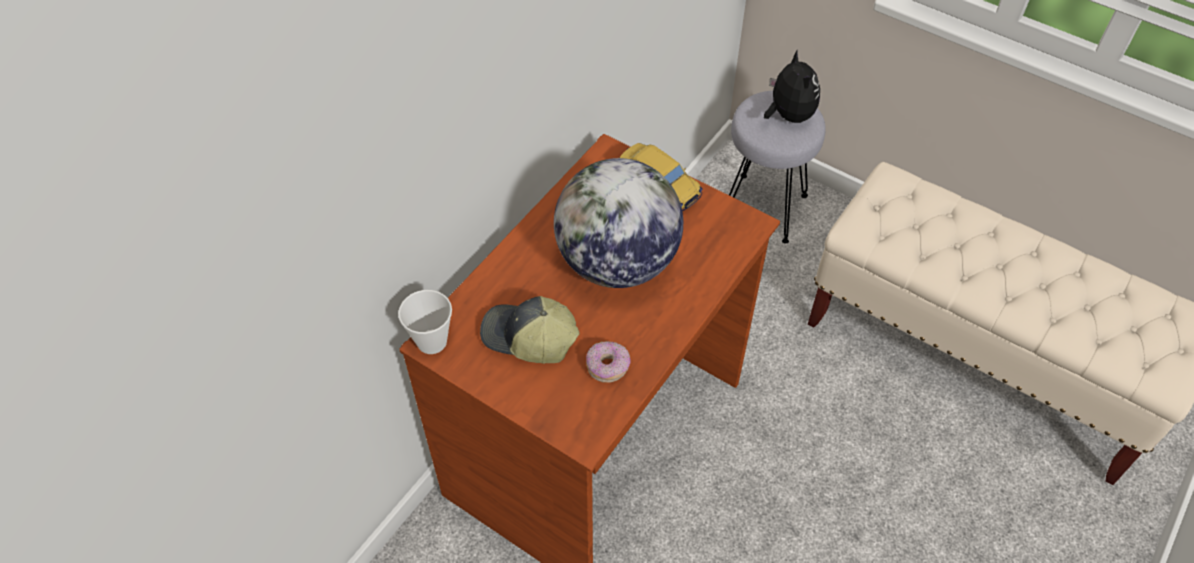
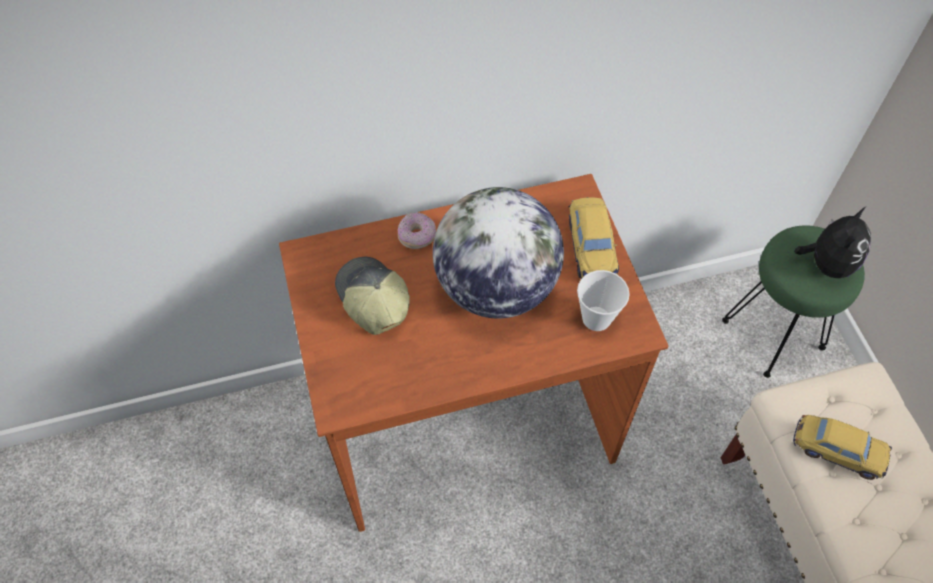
camera: 40 degrees right, 5 degrees up
cup [398,290,452,354] -> cup moved to [577,270,630,331]
donut [586,341,630,383] -> donut moved to [398,212,436,249]
grey stool [729,91,826,244] -> green stool [722,225,865,378]
none -> toy car [793,415,892,480]

